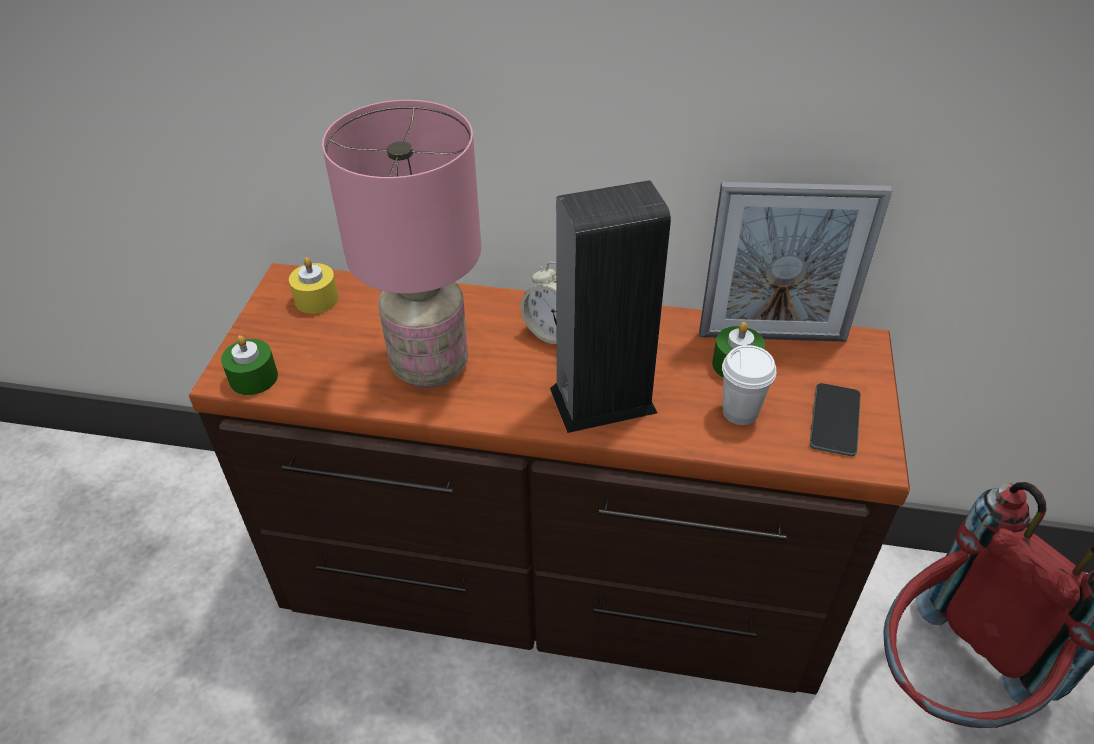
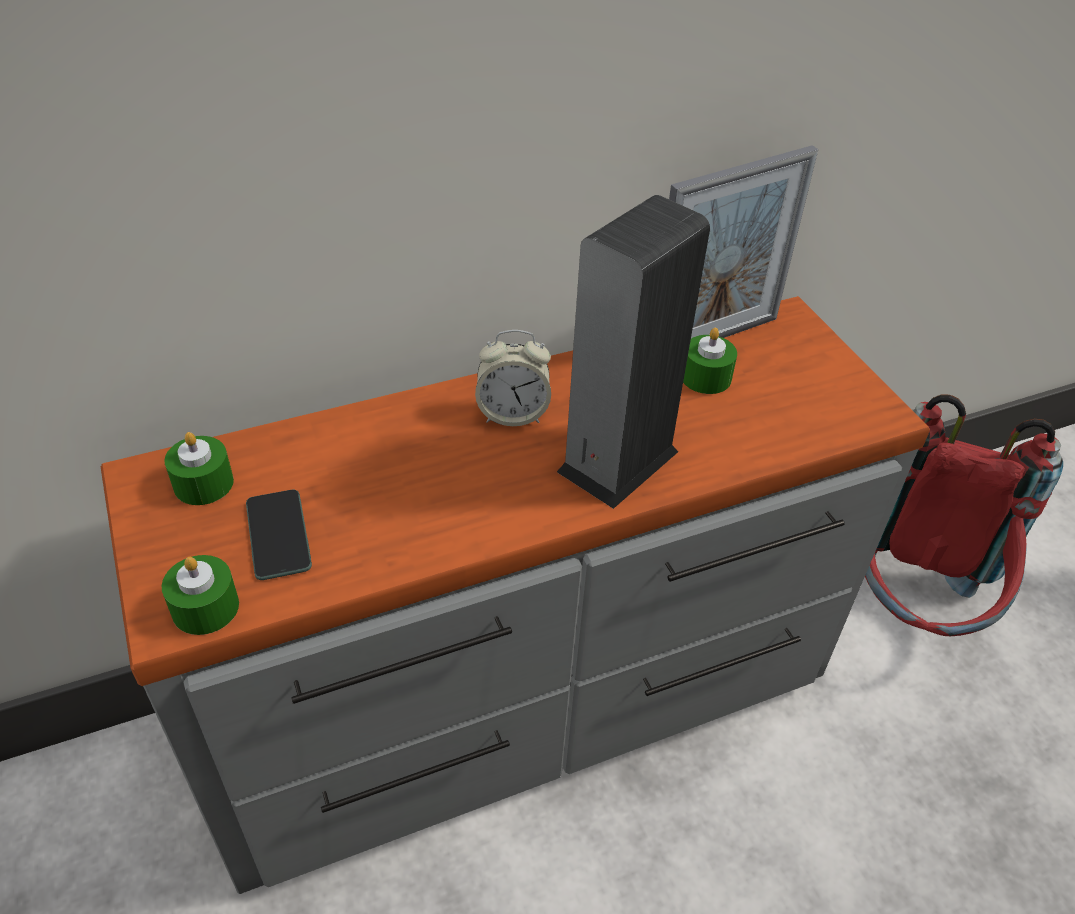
camera: 35 degrees left, 0 degrees up
brown dresser [188,263,910,695] -> grey dresser [101,296,930,894]
yellow candle [289,257,339,314] -> green candle [165,432,234,505]
pink table lamp [322,100,481,388] -> none
white cup [722,345,776,425] -> none
phone [810,383,861,456] -> phone moved to [246,490,312,580]

